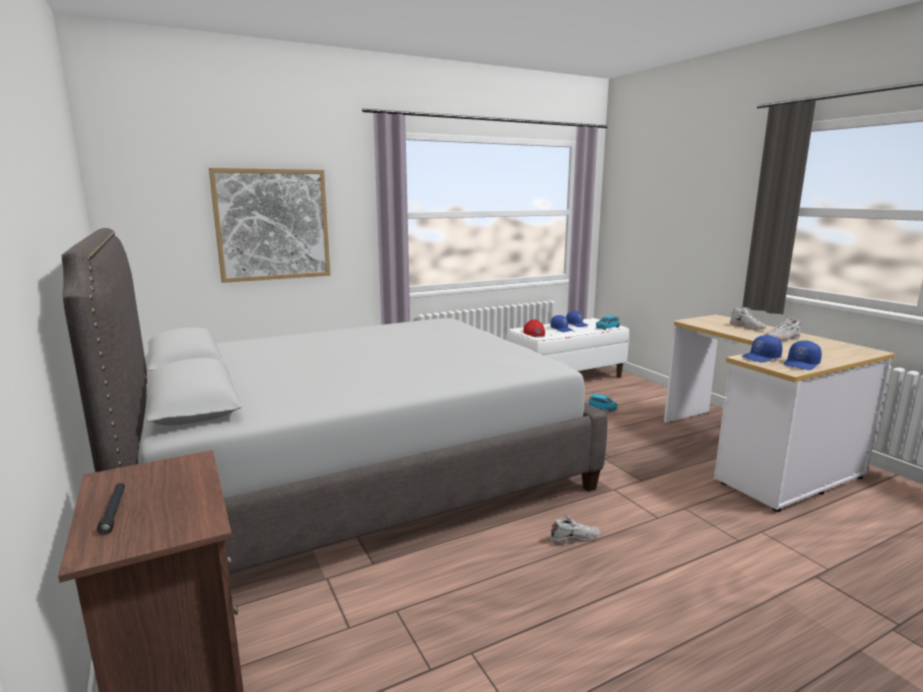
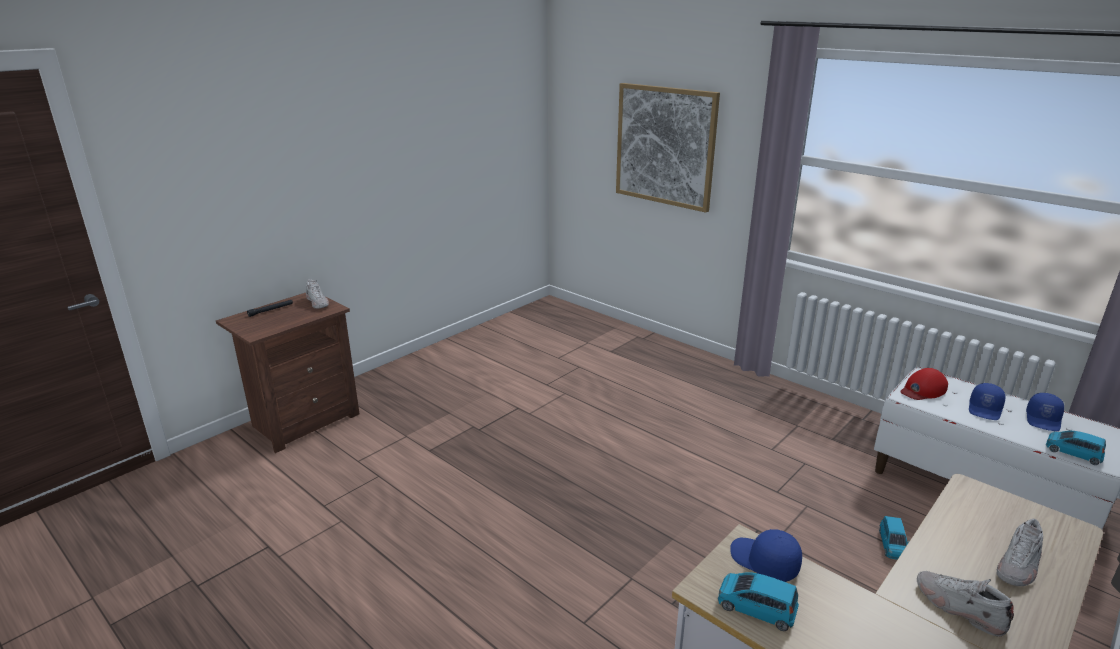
camera: 70 degrees right, 10 degrees up
grey bed [61,228,608,574] -> none
white shoe [550,515,600,545] -> white shoe moved to [306,279,329,309]
blue cap [784,341,822,370] -> blue toy car [718,572,799,631]

